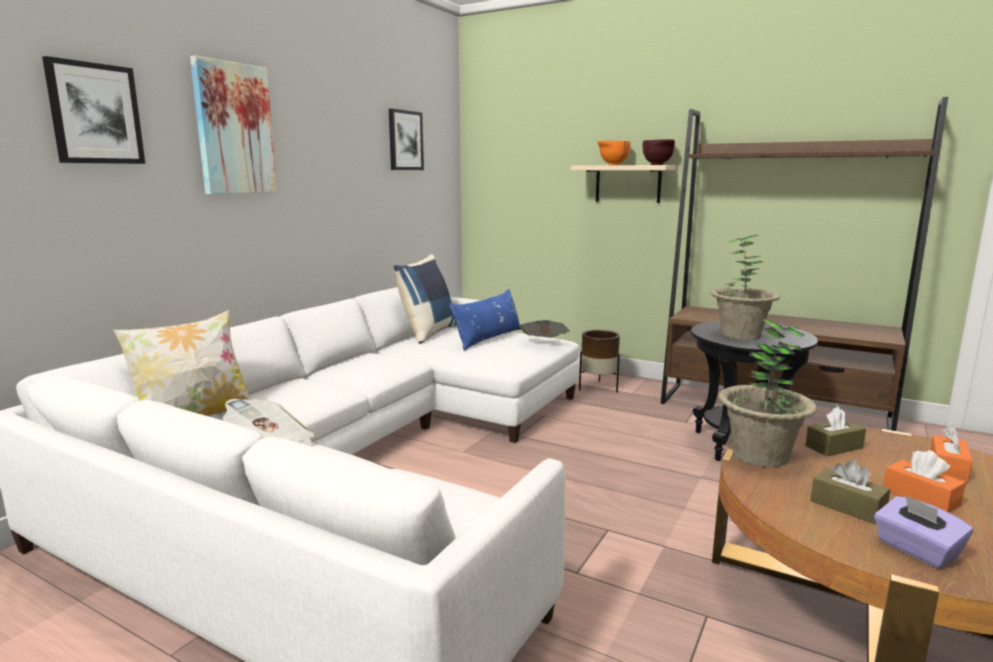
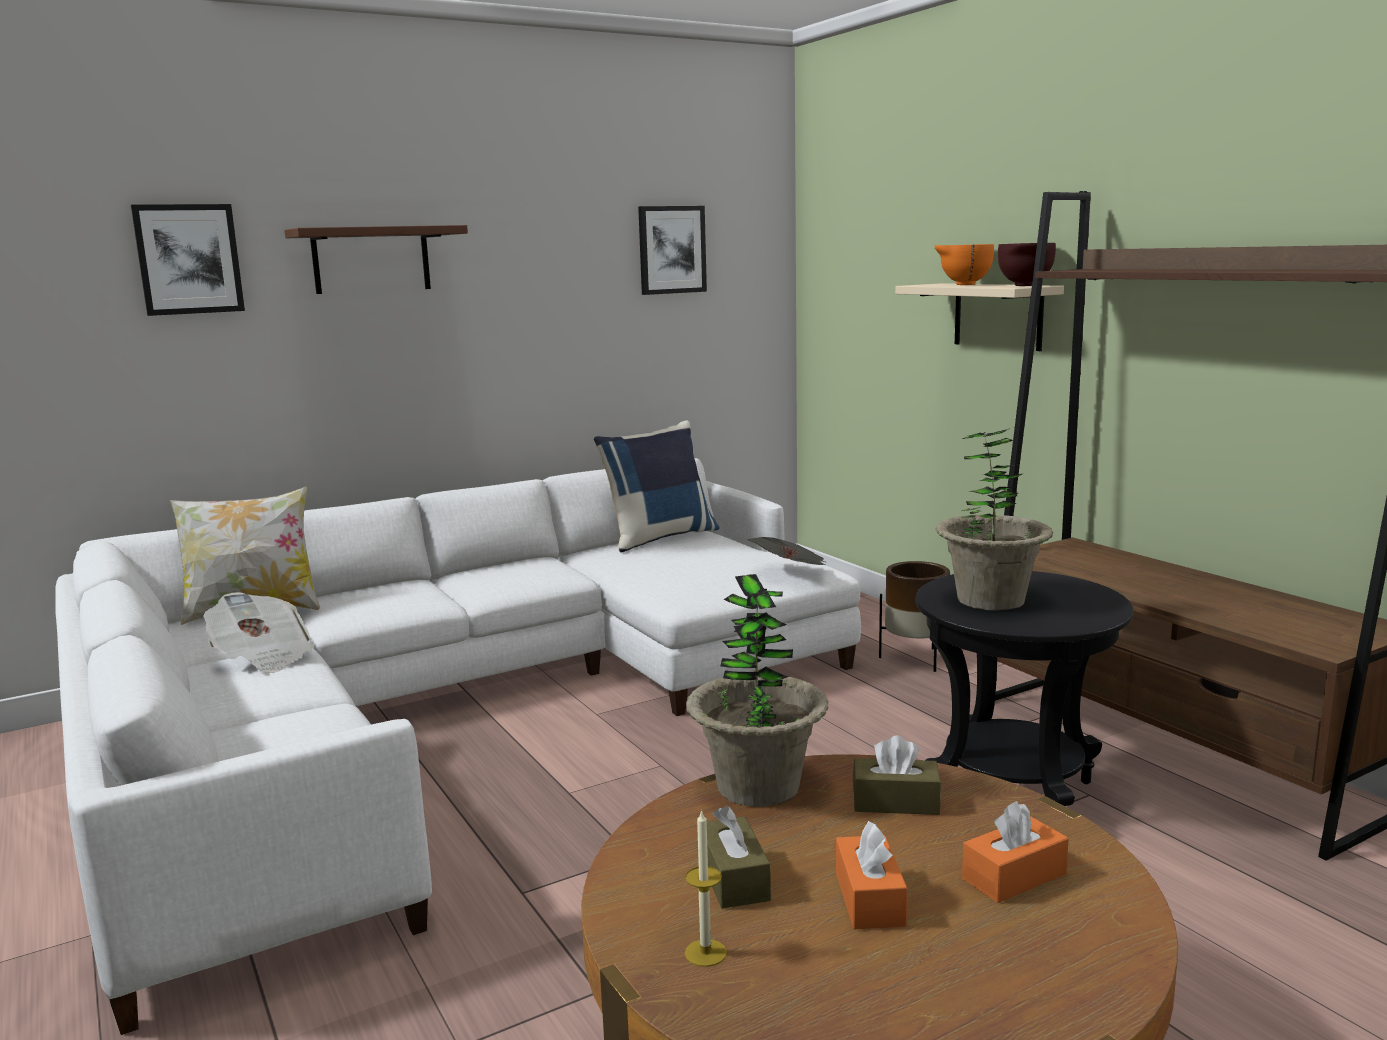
camera: 30 degrees right, 0 degrees up
picture [190,55,277,194] -> brown shelf [284,225,468,294]
blue pillow [449,289,522,351] -> none
purple tissue box [874,495,973,568] -> candle [685,809,727,967]

